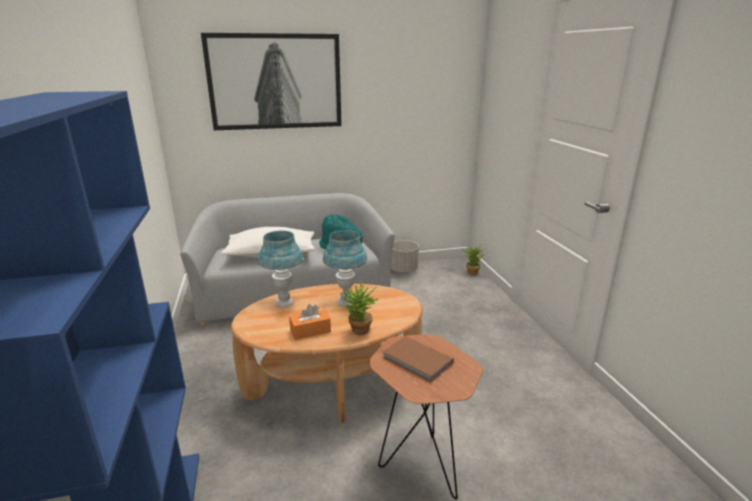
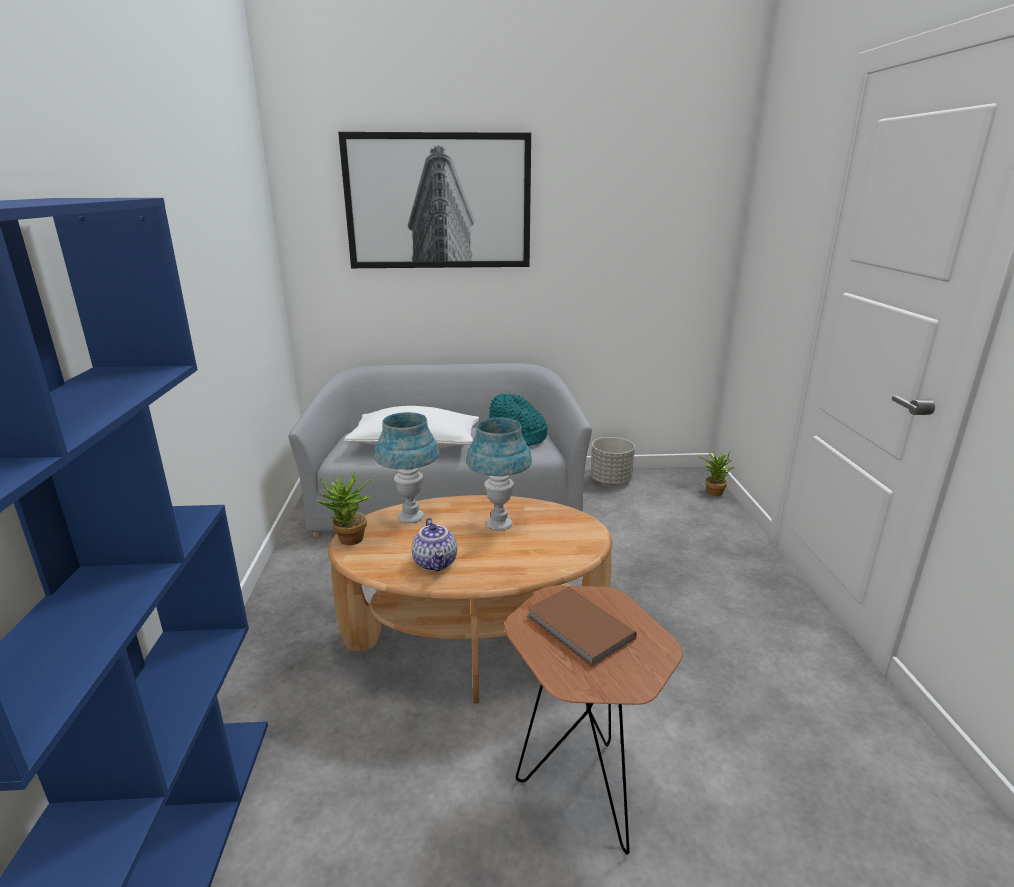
camera: 10 degrees right, 0 degrees up
orange tissue box [289,304,331,340] -> teapot [412,518,457,571]
potted plant [343,281,379,335] -> potted plant moved to [317,470,371,545]

